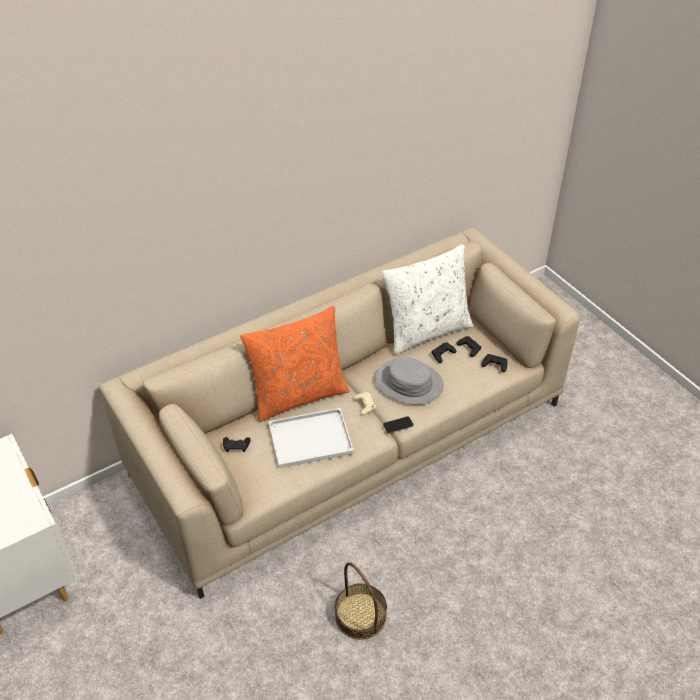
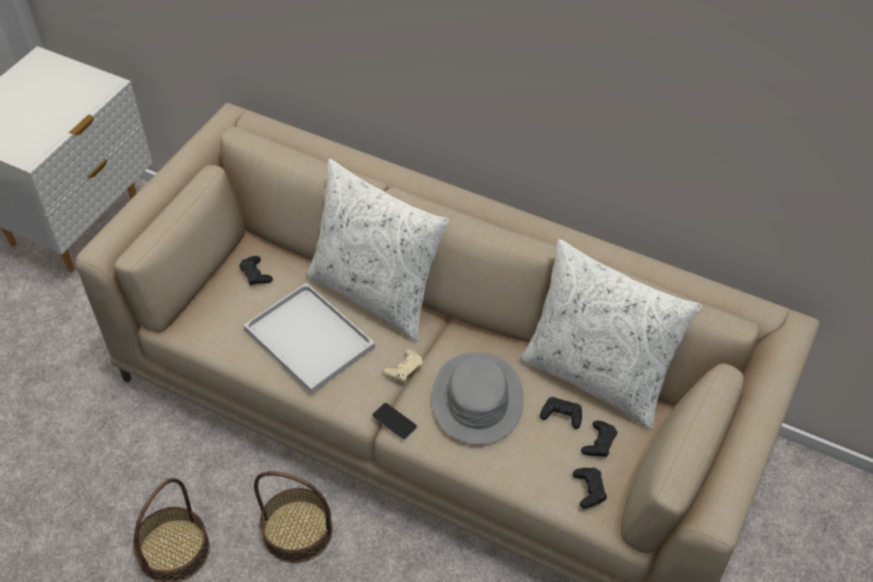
camera: 60 degrees right, 5 degrees up
orange pillow [240,306,350,422] -> white pillow [306,159,449,342]
none -> basket [254,471,333,563]

